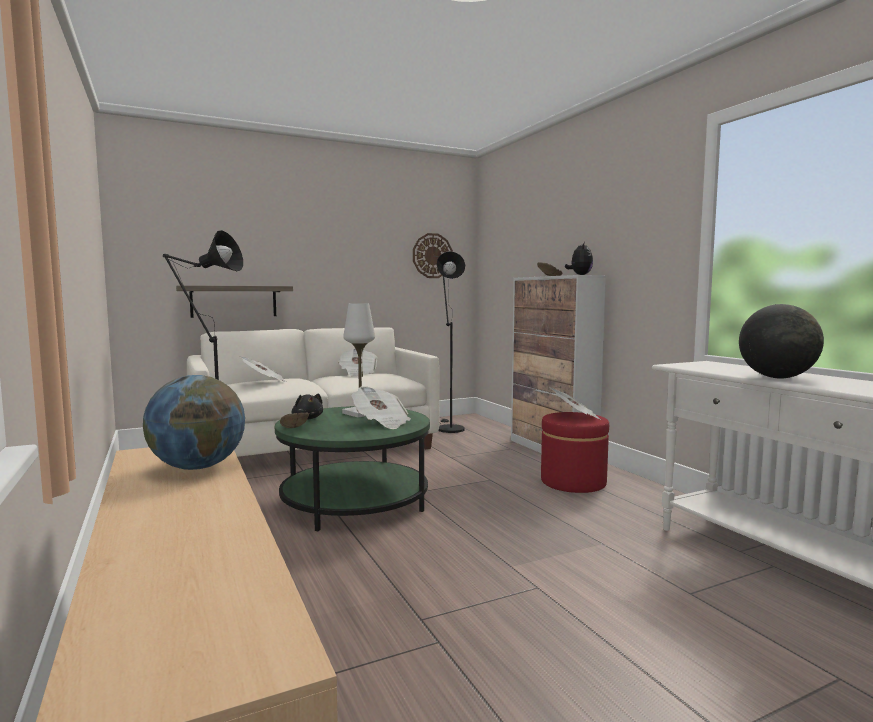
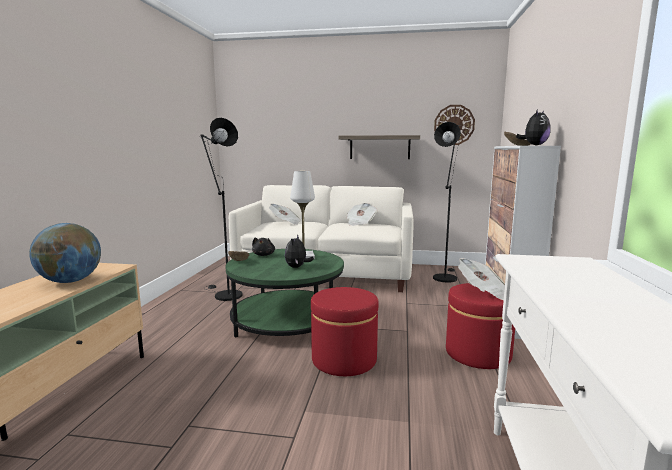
camera: 35 degrees right, 5 degrees up
shelf [176,285,293,318] -> shelf moved to [339,135,420,159]
newspaper [352,386,411,429] -> plush toy [285,234,314,268]
globe [739,304,824,379] -> none
none -> red ottoman [311,287,379,376]

